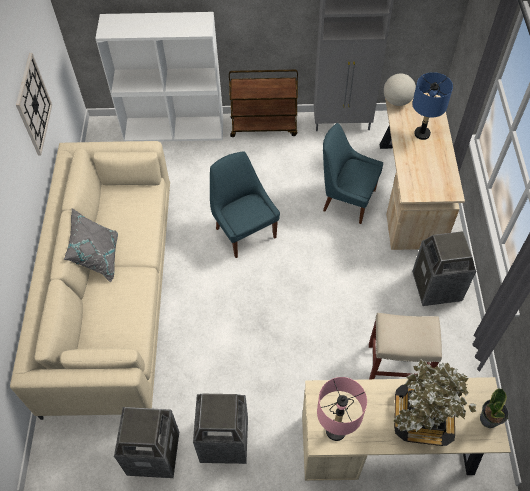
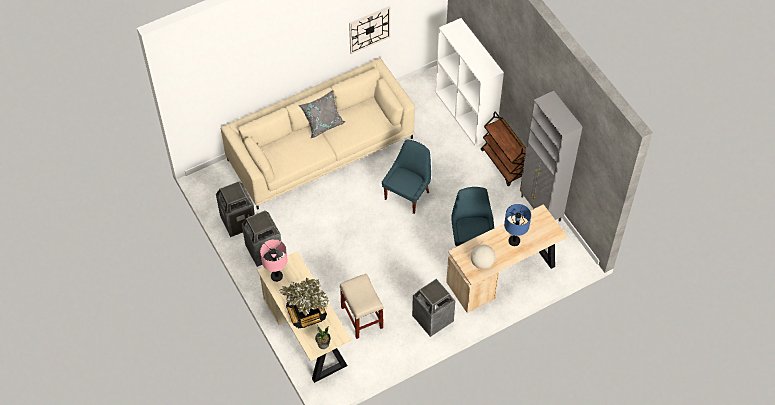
camera: 60 degrees right, 0 degrees up
globe [384,73,416,106] -> globe moved to [471,245,495,269]

